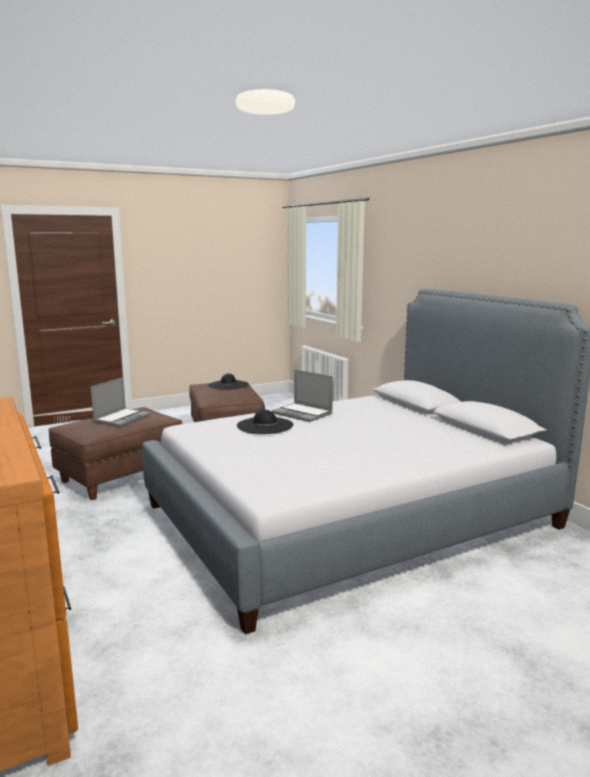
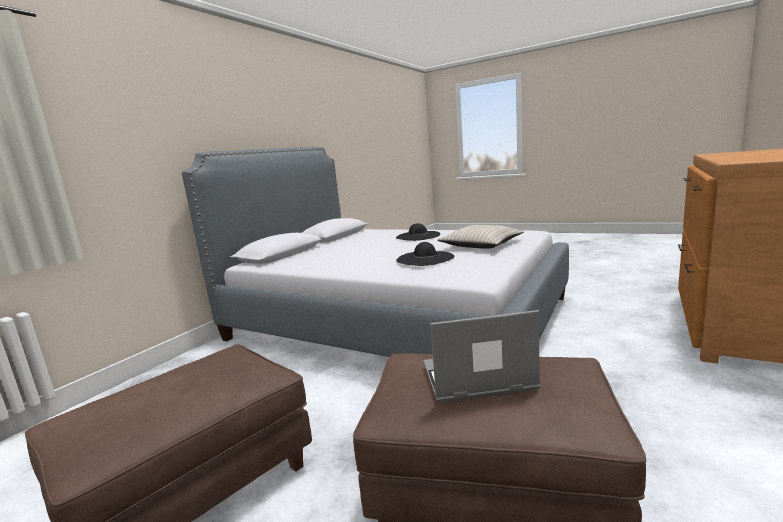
camera: 120 degrees left, 0 degrees up
black hat [208,374,248,389] -> black hat moved to [396,223,440,241]
laptop [272,370,333,422] -> none
none -> beige pillow [437,225,524,249]

